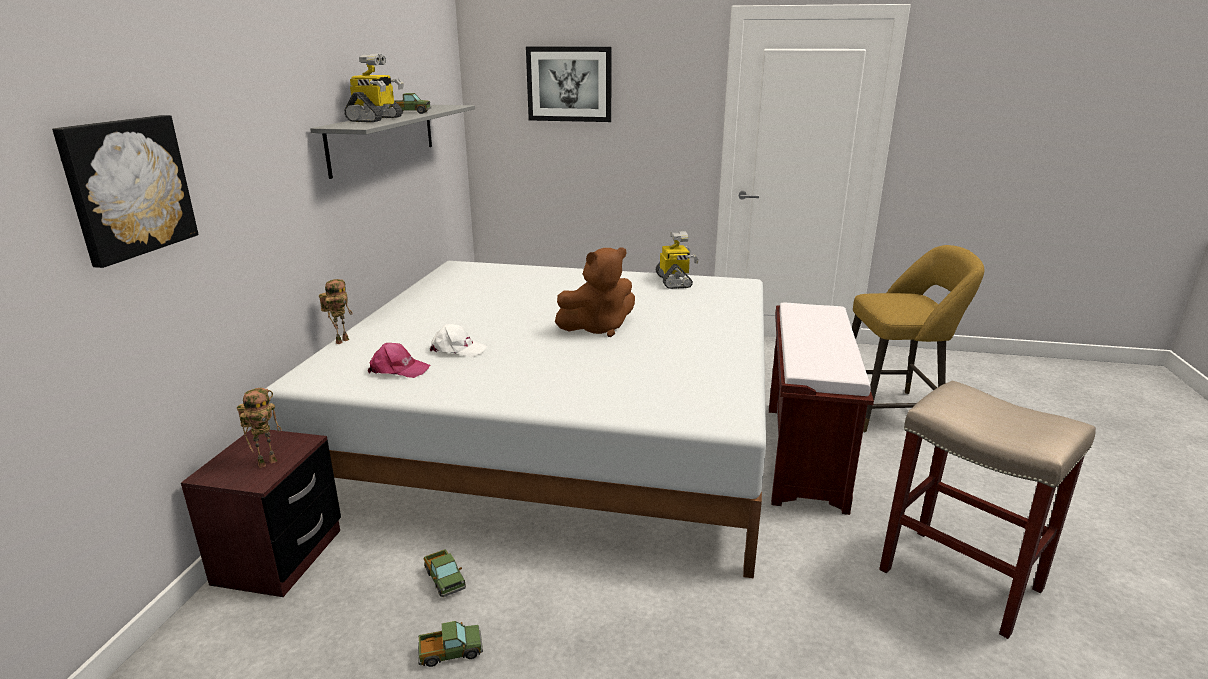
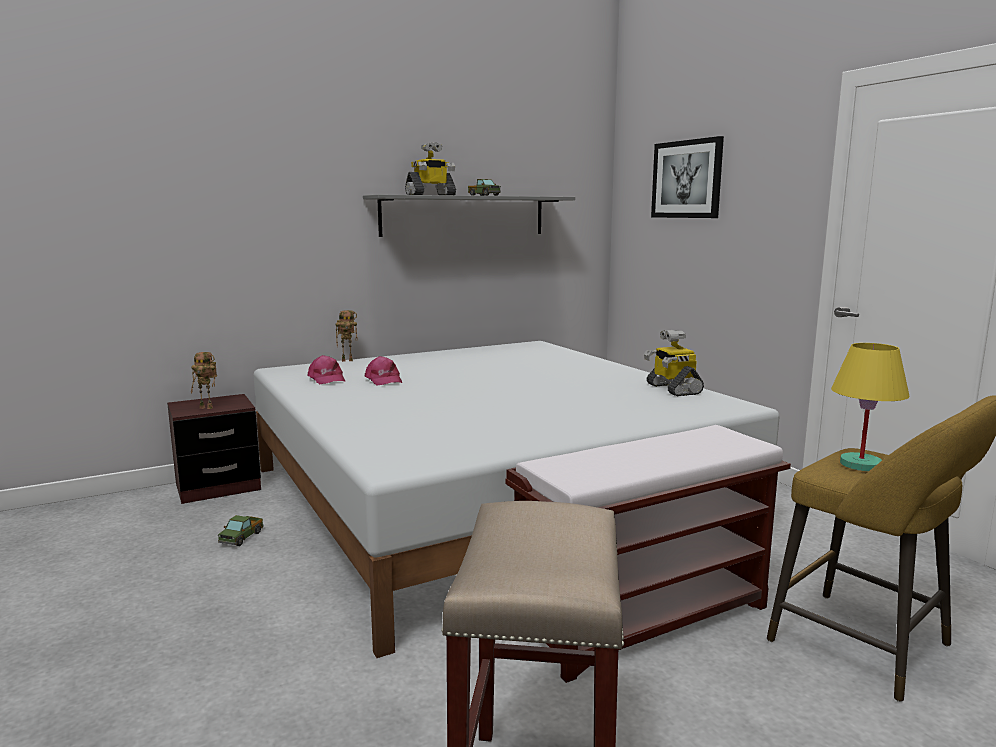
camera: 50 degrees right, 10 degrees down
picture [52,115,199,268] -> none
toy truck [418,621,483,667] -> none
white cap [430,324,487,357] -> pink cap [364,356,402,385]
brown plush toy [555,248,635,337] -> none
toy robot [655,231,699,289] -> toy robot turned 120 degrees clockwise [644,330,704,396]
none -> yellow table lamp [831,343,910,471]

